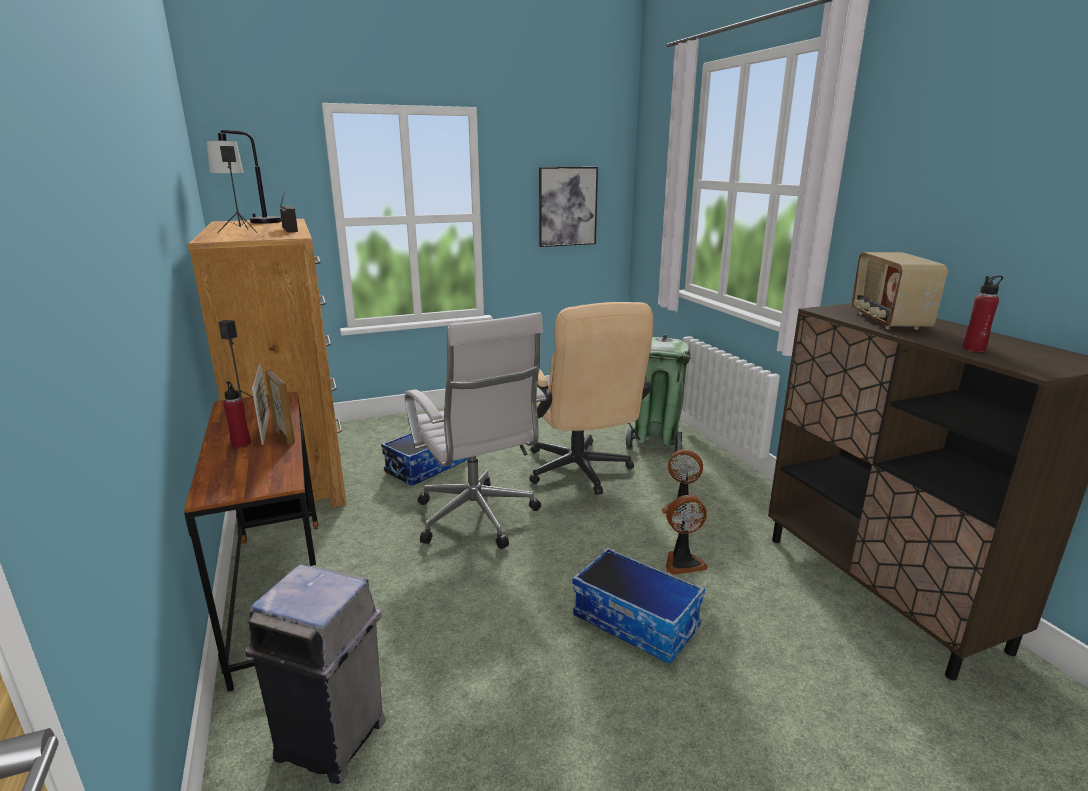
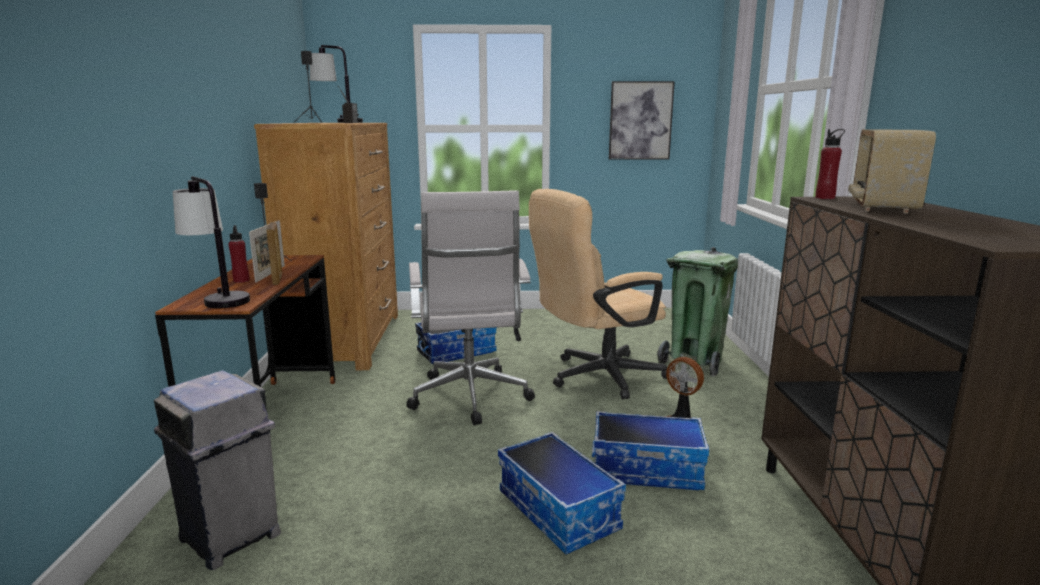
camera: 20 degrees right, 5 degrees down
beige office chair [529,302,653,495] -> beige office chair turned 60 degrees clockwise [529,189,667,399]
fan [666,495,708,575] -> storage box [592,411,709,490]
red bottle [963,275,1003,352] -> red bottle moved to [815,129,845,199]
none -> table lamp [173,176,250,308]

